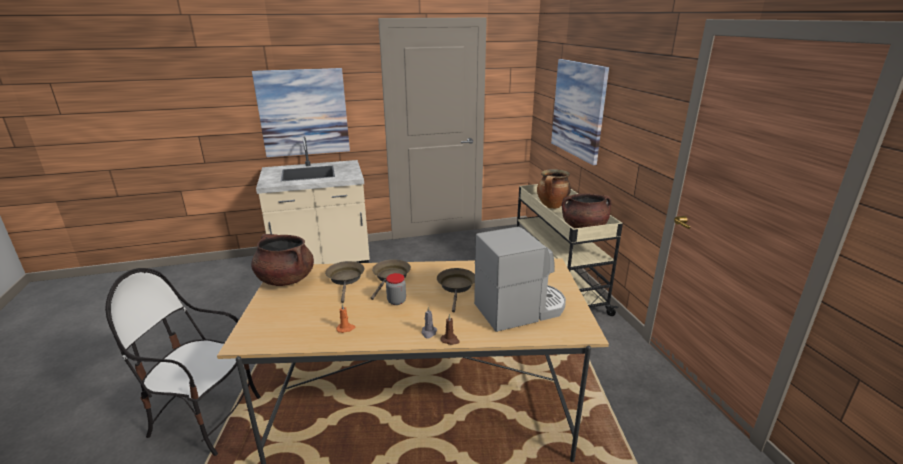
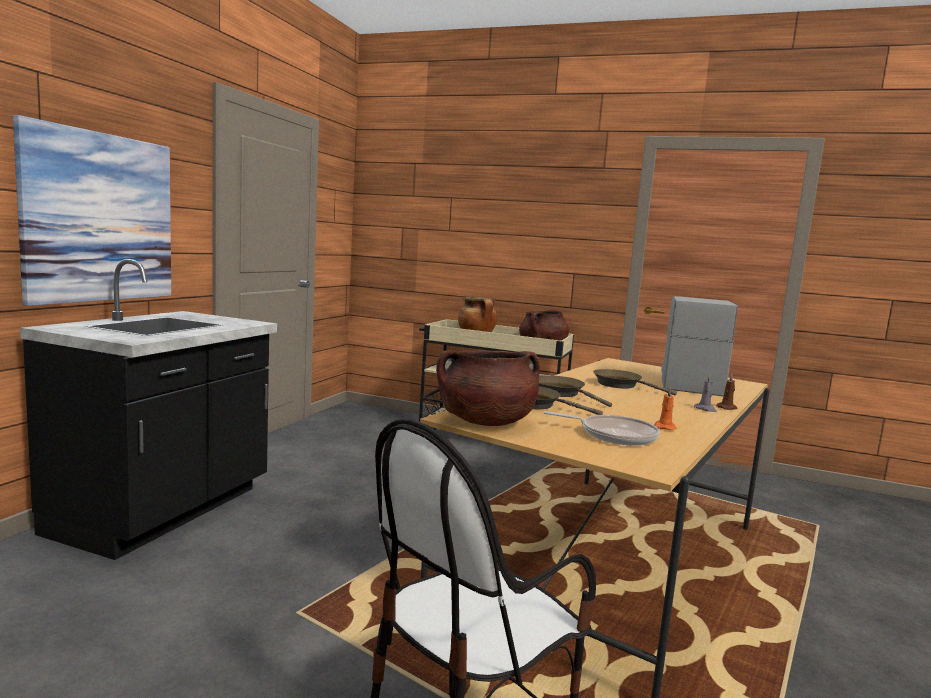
camera: 55 degrees left, 15 degrees down
beige counter [256,137,370,264] -> black counter [20,259,277,560]
jar [386,273,406,305] -> none
picture [551,59,609,165] -> none
none -> frying pan [544,411,660,446]

